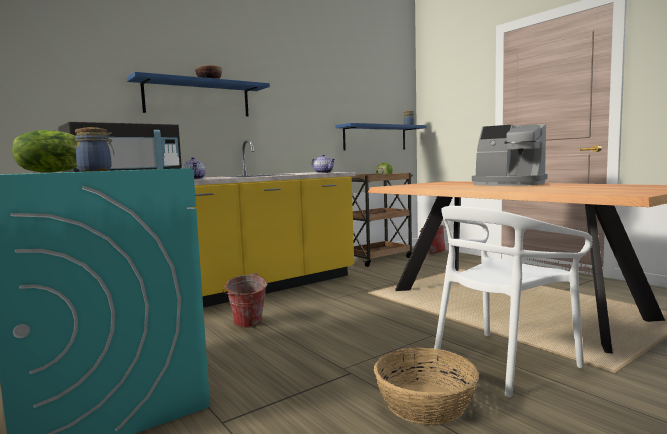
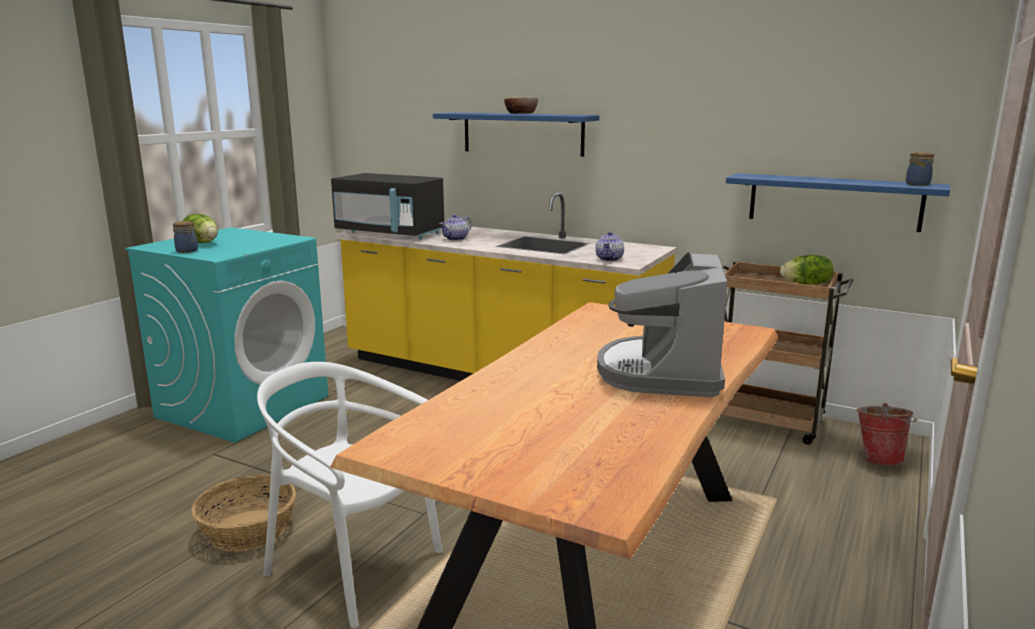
camera: 65 degrees right, 10 degrees up
bucket [223,272,267,328] -> none

